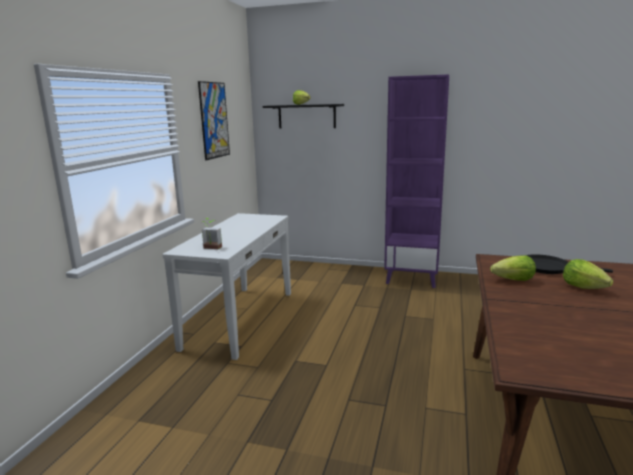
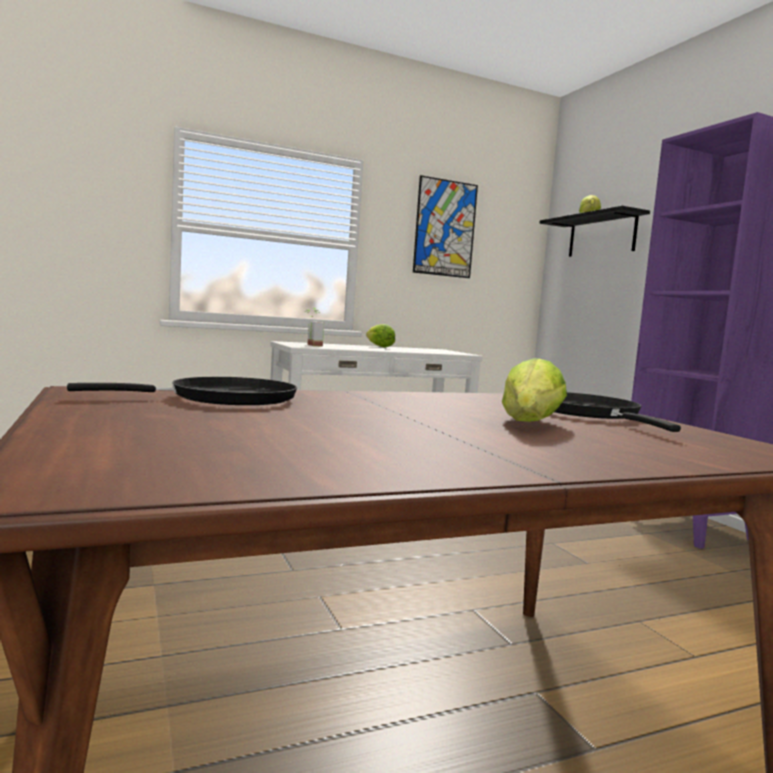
camera: 50 degrees right, 10 degrees down
lettuce [490,255,536,281] -> lettuce moved to [366,324,395,347]
none -> black frying pan [67,377,297,405]

